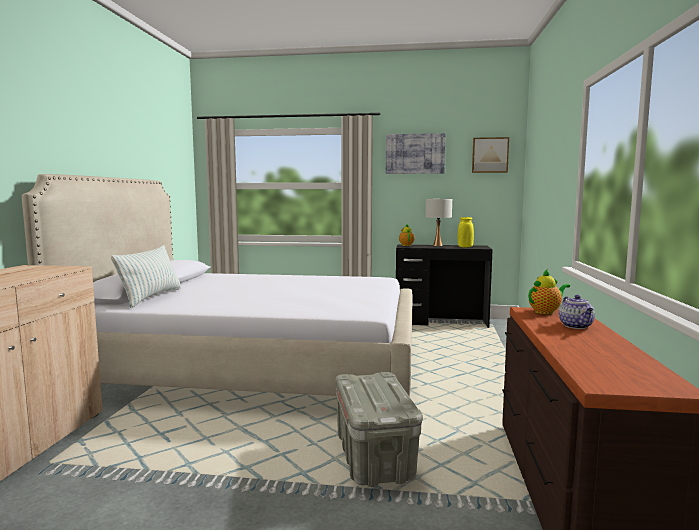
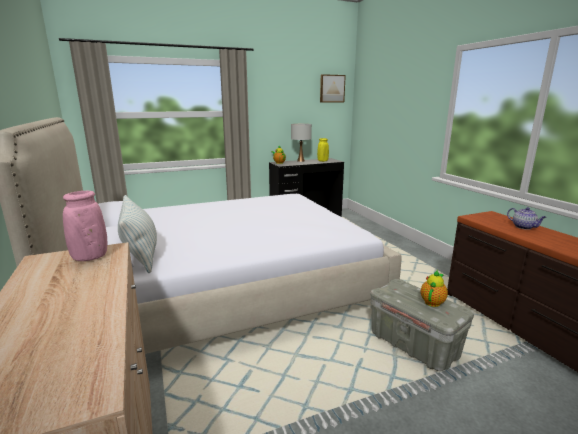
camera: 30 degrees left, 10 degrees up
picture [386,133,445,174] -> none
teapot [528,269,570,314] -> teapot moved to [421,270,448,307]
none -> pink vase [63,191,107,261]

